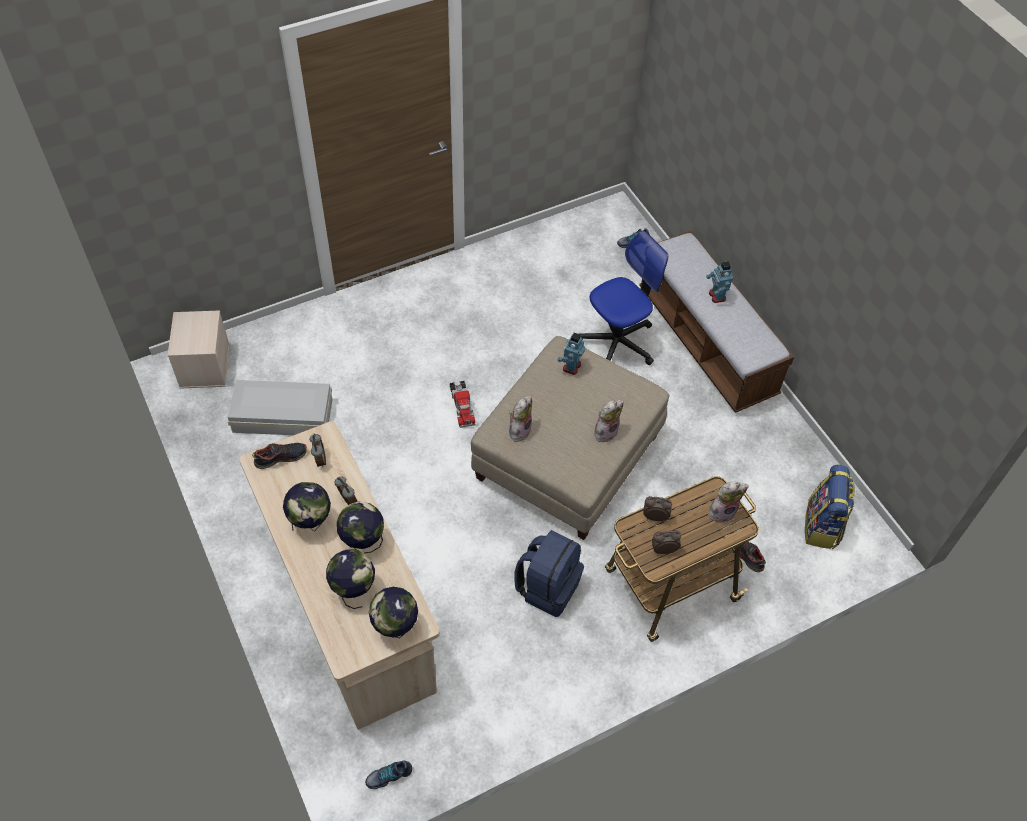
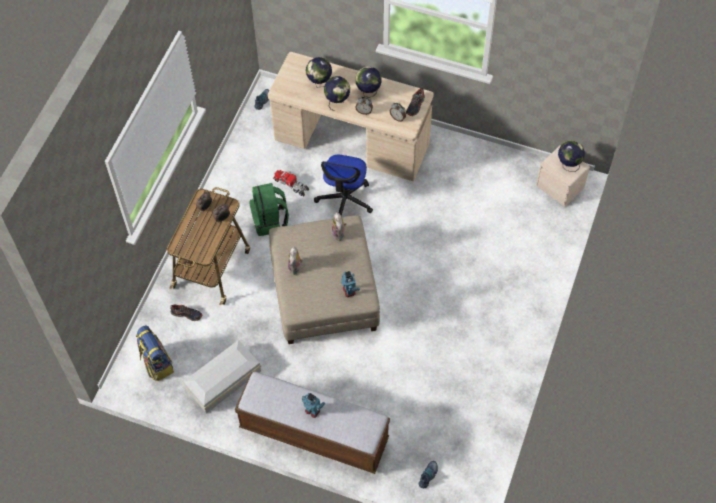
camera: 140 degrees right, 5 degrees up
white storage box [228,380,333,435] -> white storage box moved to [183,340,261,413]
globe [369,587,418,638] -> globe moved to [558,141,585,172]
toy truck [450,381,475,428] -> toy truck moved to [273,170,309,197]
blue backpack [515,530,584,617] -> green backpack [249,183,289,236]
office chair [580,231,668,365] -> office chair moved to [314,154,373,216]
plush toy [709,482,749,523] -> none

